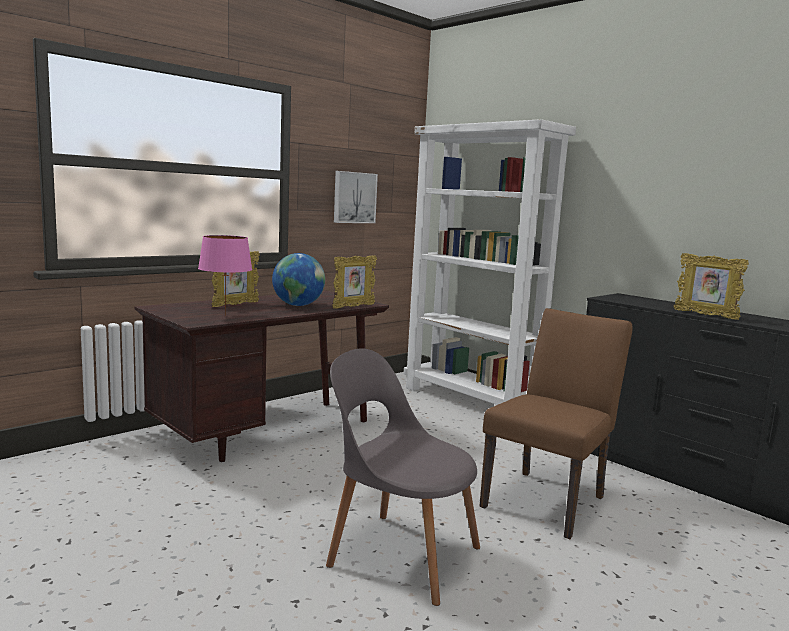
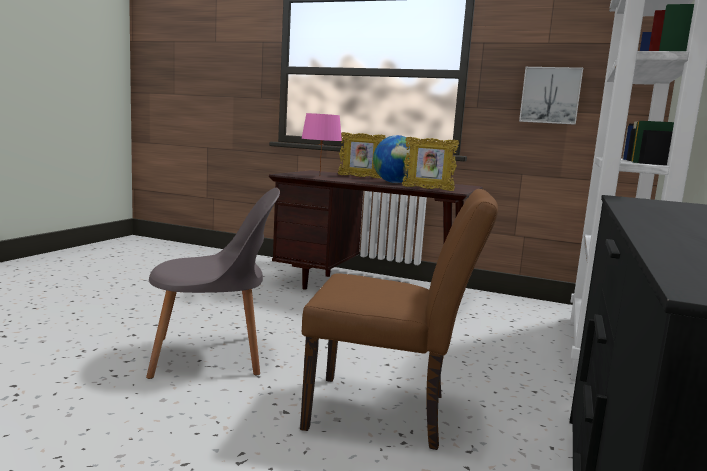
camera: 65 degrees right, 0 degrees up
grey chair [326,348,480,606] -> grey chair turned 75 degrees clockwise [146,187,280,379]
picture frame [674,253,749,320] -> none

